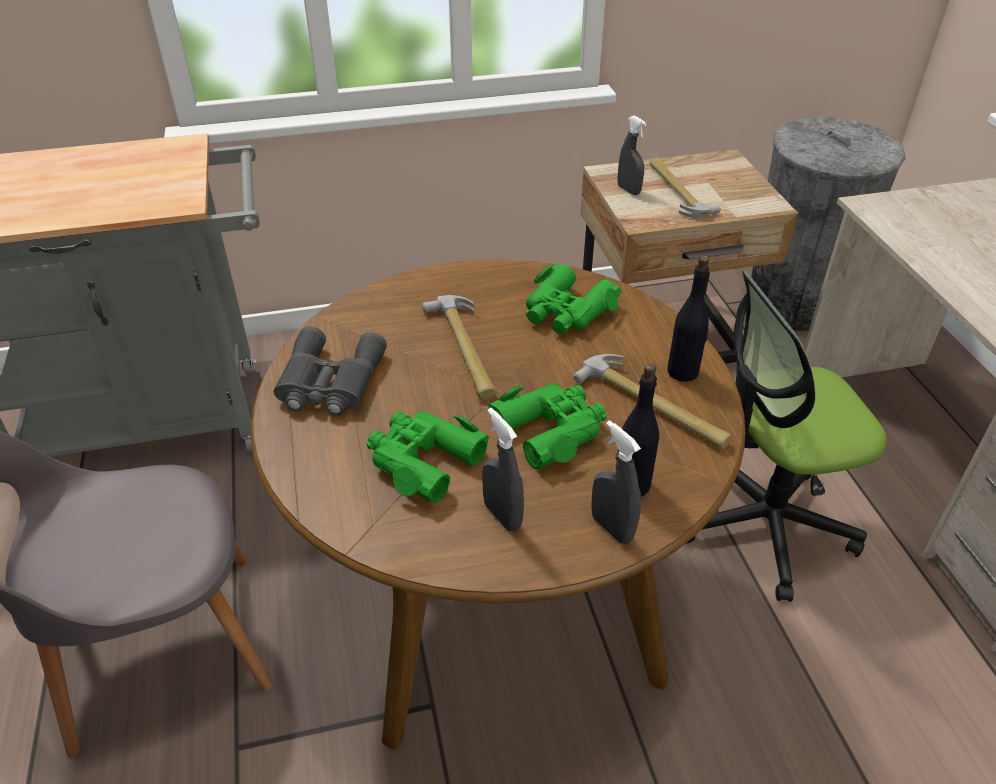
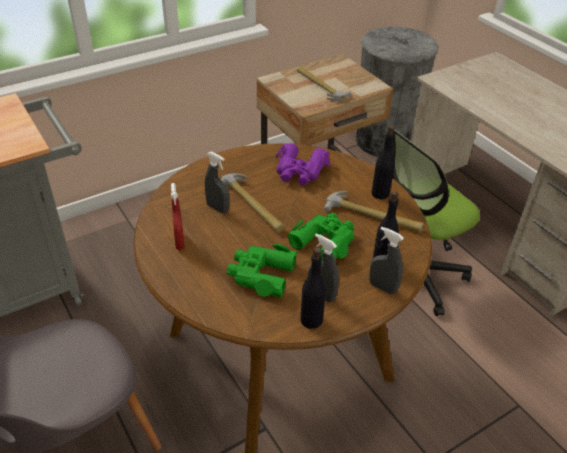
camera: 20 degrees left, 0 degrees up
grey binoculars [274,326,387,416] -> red spray bottle [171,183,185,250]
green binoculars [526,264,622,334] -> purple binoculars [275,143,330,185]
grey spray bottle [618,116,647,195] -> grey spray bottle moved to [205,151,229,214]
none -> black bottle [300,248,326,329]

